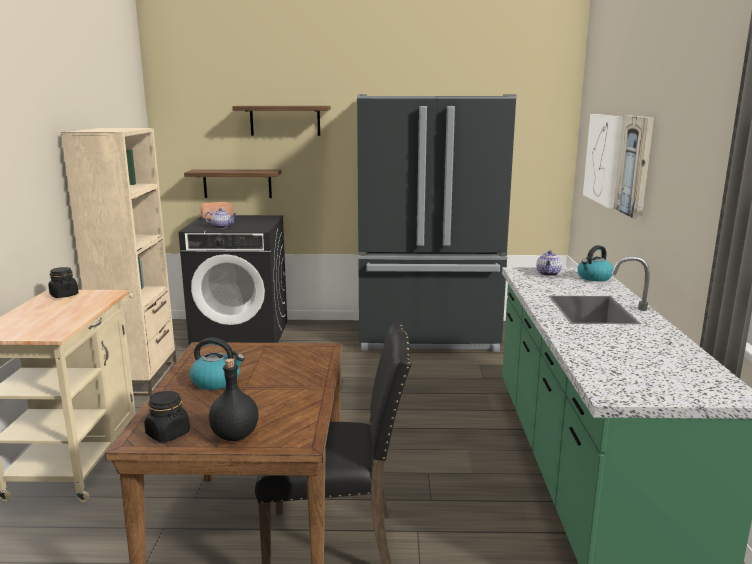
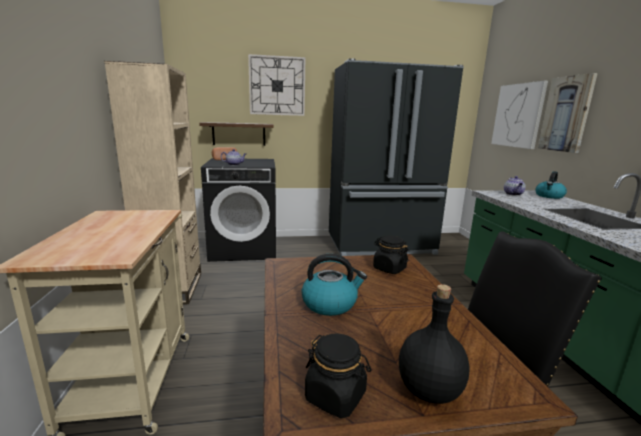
camera: 10 degrees left, 0 degrees up
black jar [48,267,79,298] -> black jar moved to [373,235,408,274]
shelf [232,106,331,136] -> wall clock [248,54,305,116]

